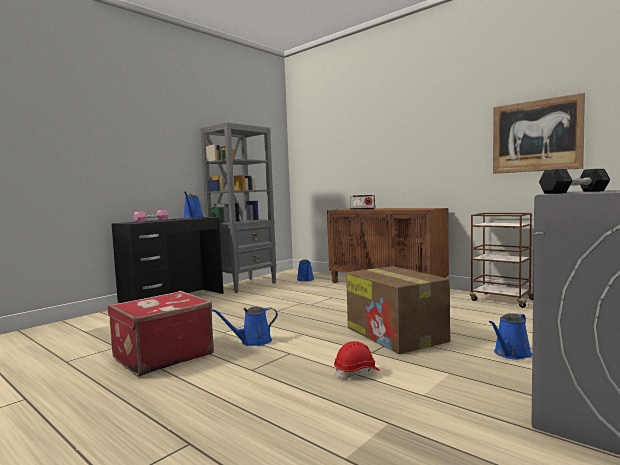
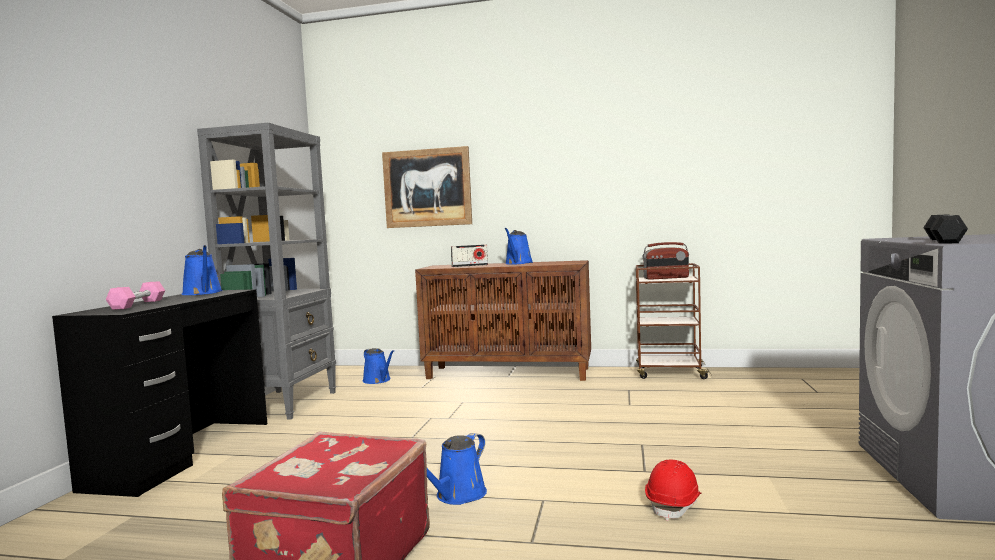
camera: 30 degrees left, 0 degrees up
cardboard box [346,266,450,354] -> none
blue watering can [489,313,532,359] -> blue watering can moved to [505,228,533,264]
picture [493,93,585,174] -> picture moved to [382,146,472,228]
none -> radio [642,242,689,280]

